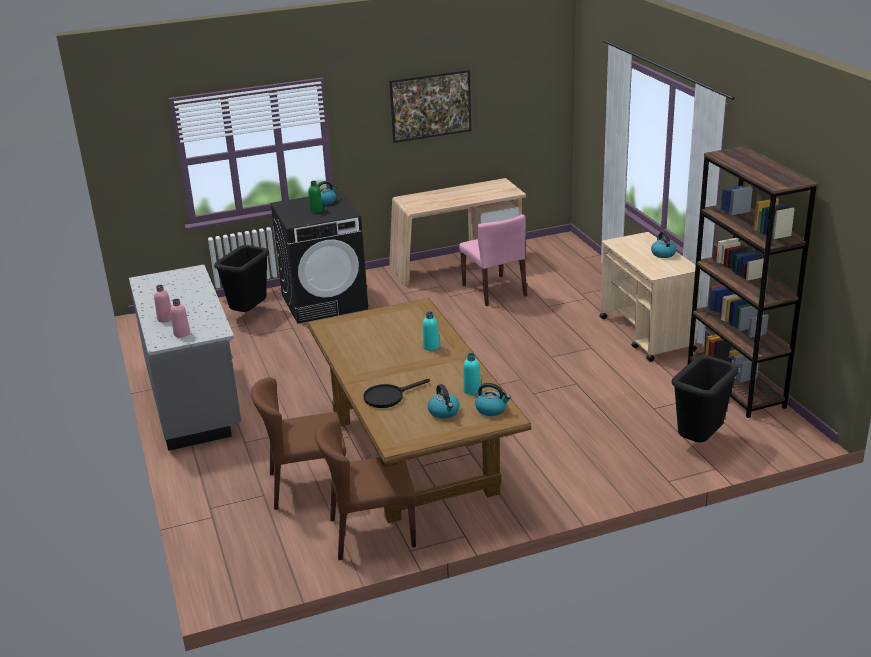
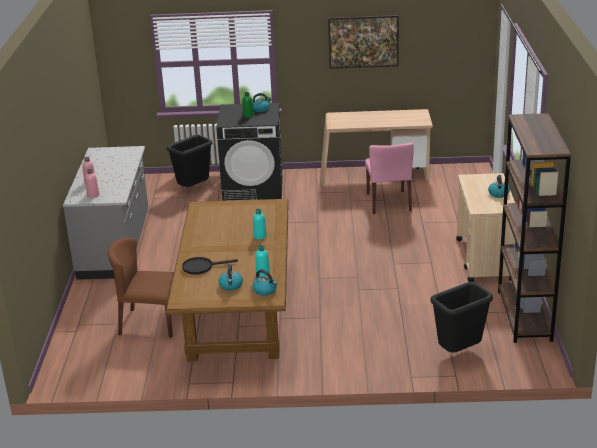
camera: 20 degrees right, 0 degrees up
brown chair [315,419,416,560] -> none

